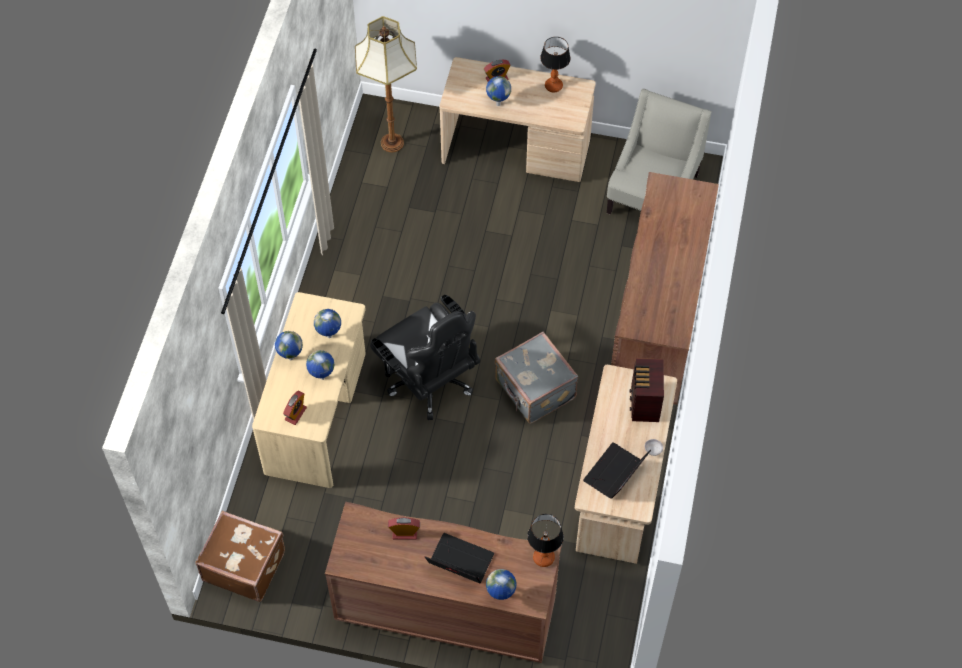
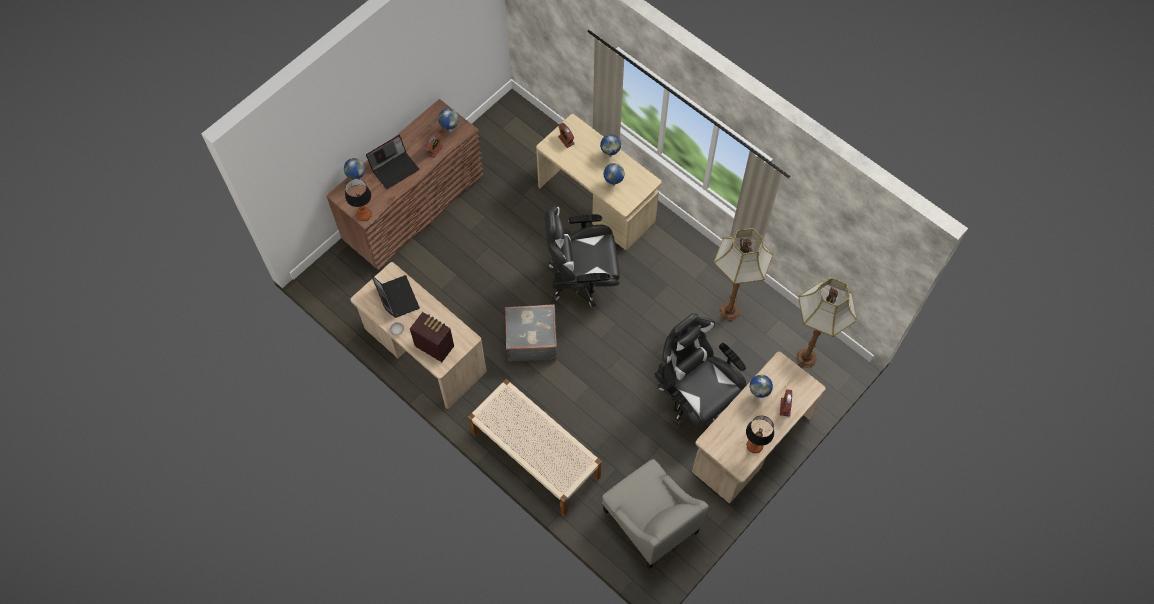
camera: 120 degrees right, 5 degrees up
brown suitcase [195,510,285,602] -> none
globe [306,350,335,380] -> globe moved to [438,108,459,132]
brown dresser [611,172,719,405] -> beige bench [468,379,602,516]
none -> black office chair [655,313,747,428]
none -> floor lamp [714,228,773,321]

